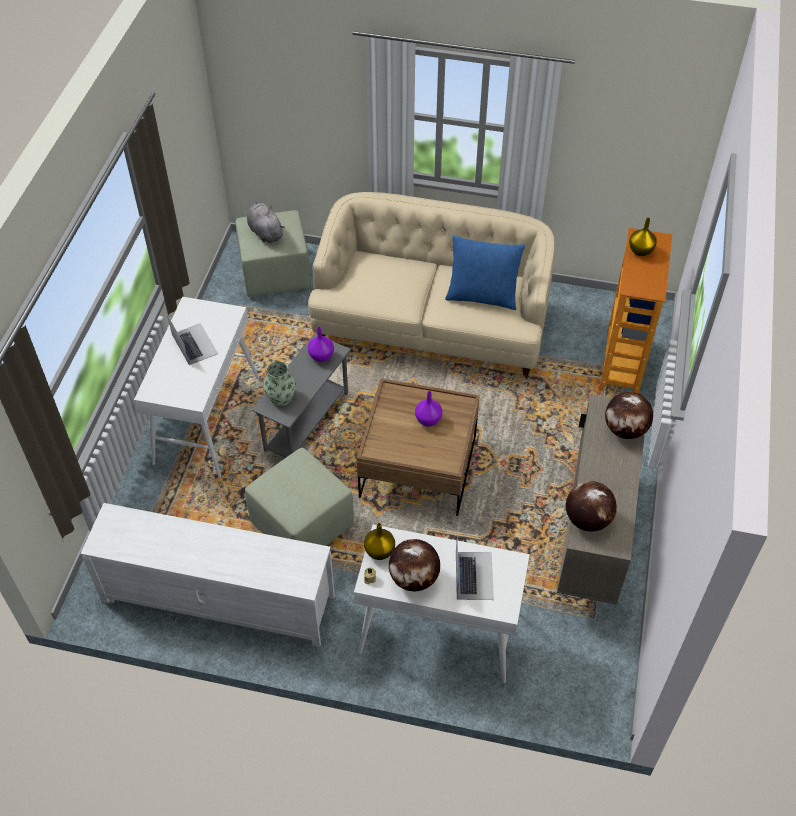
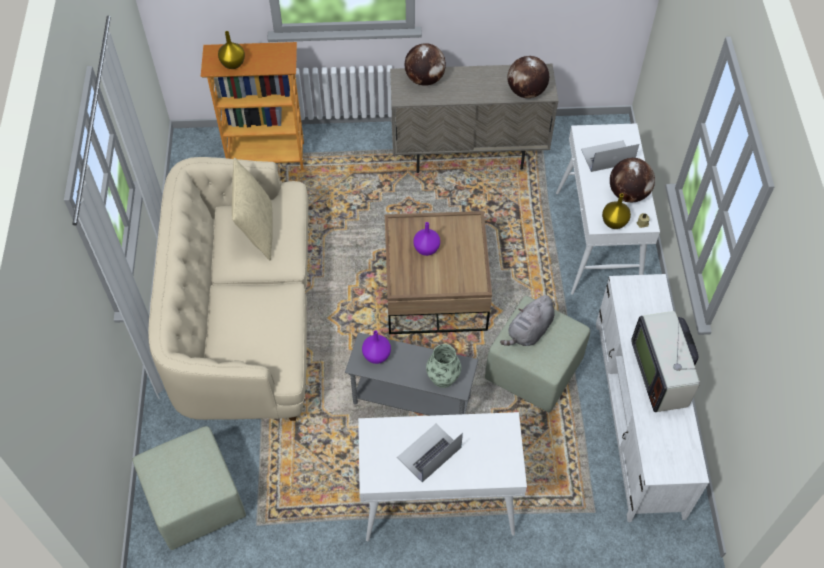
camera: 105 degrees left, 5 degrees up
grey plush toy [247,202,285,243] -> grey plush toy moved to [500,294,554,346]
blue pillow [445,236,525,310] -> beige pillow [232,158,272,260]
none -> television [631,311,700,412]

